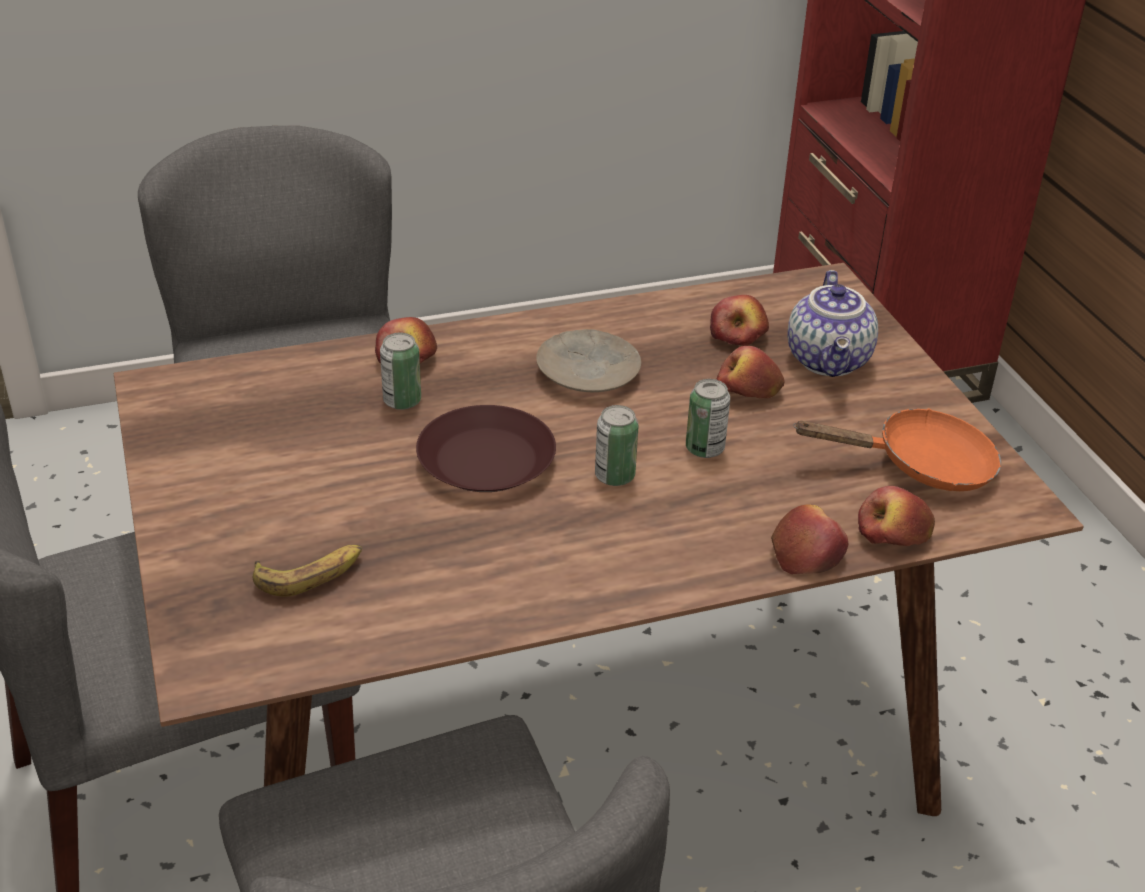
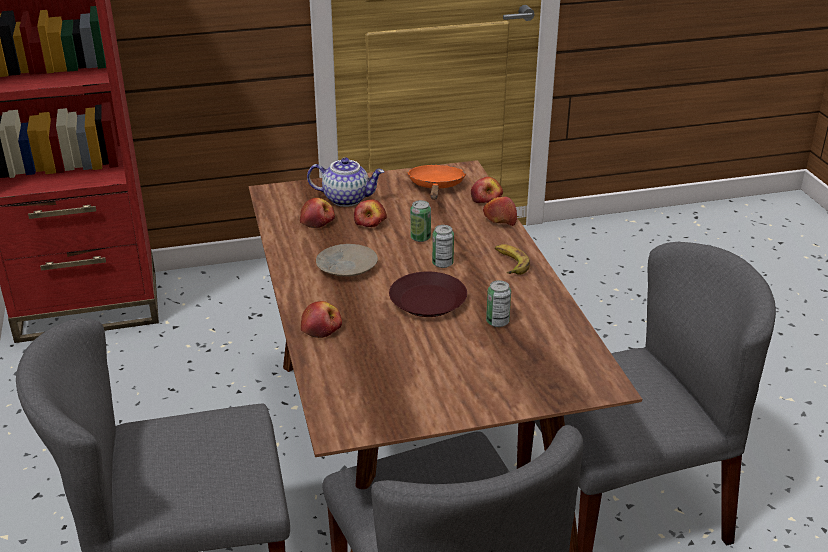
camera: 85 degrees left, 5 degrees down
banana [253,545,362,596] -> banana moved to [495,244,530,275]
can [380,333,421,410] -> can moved to [486,280,511,327]

